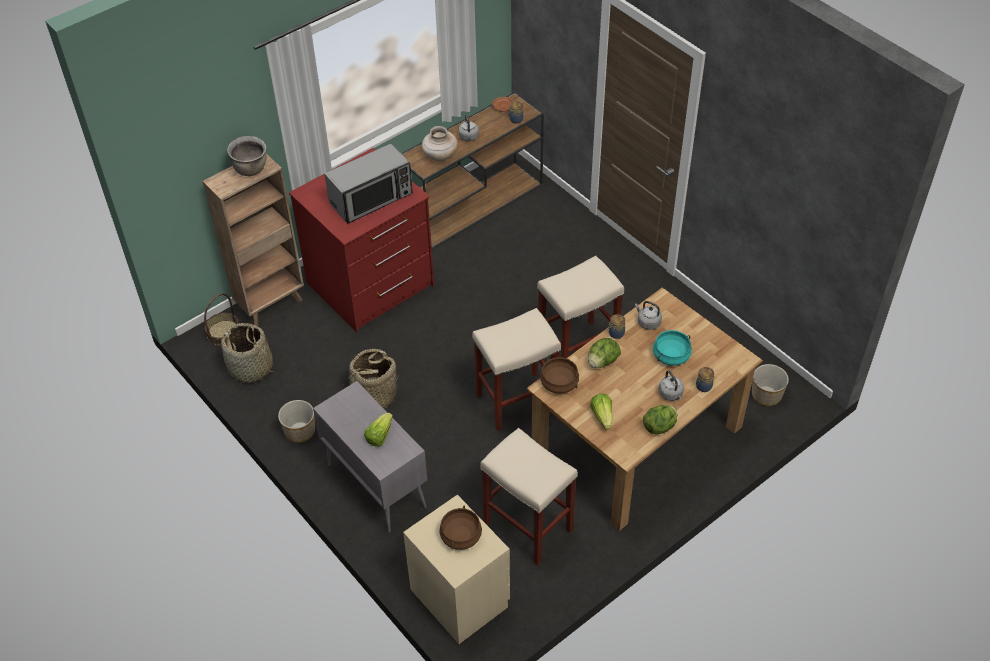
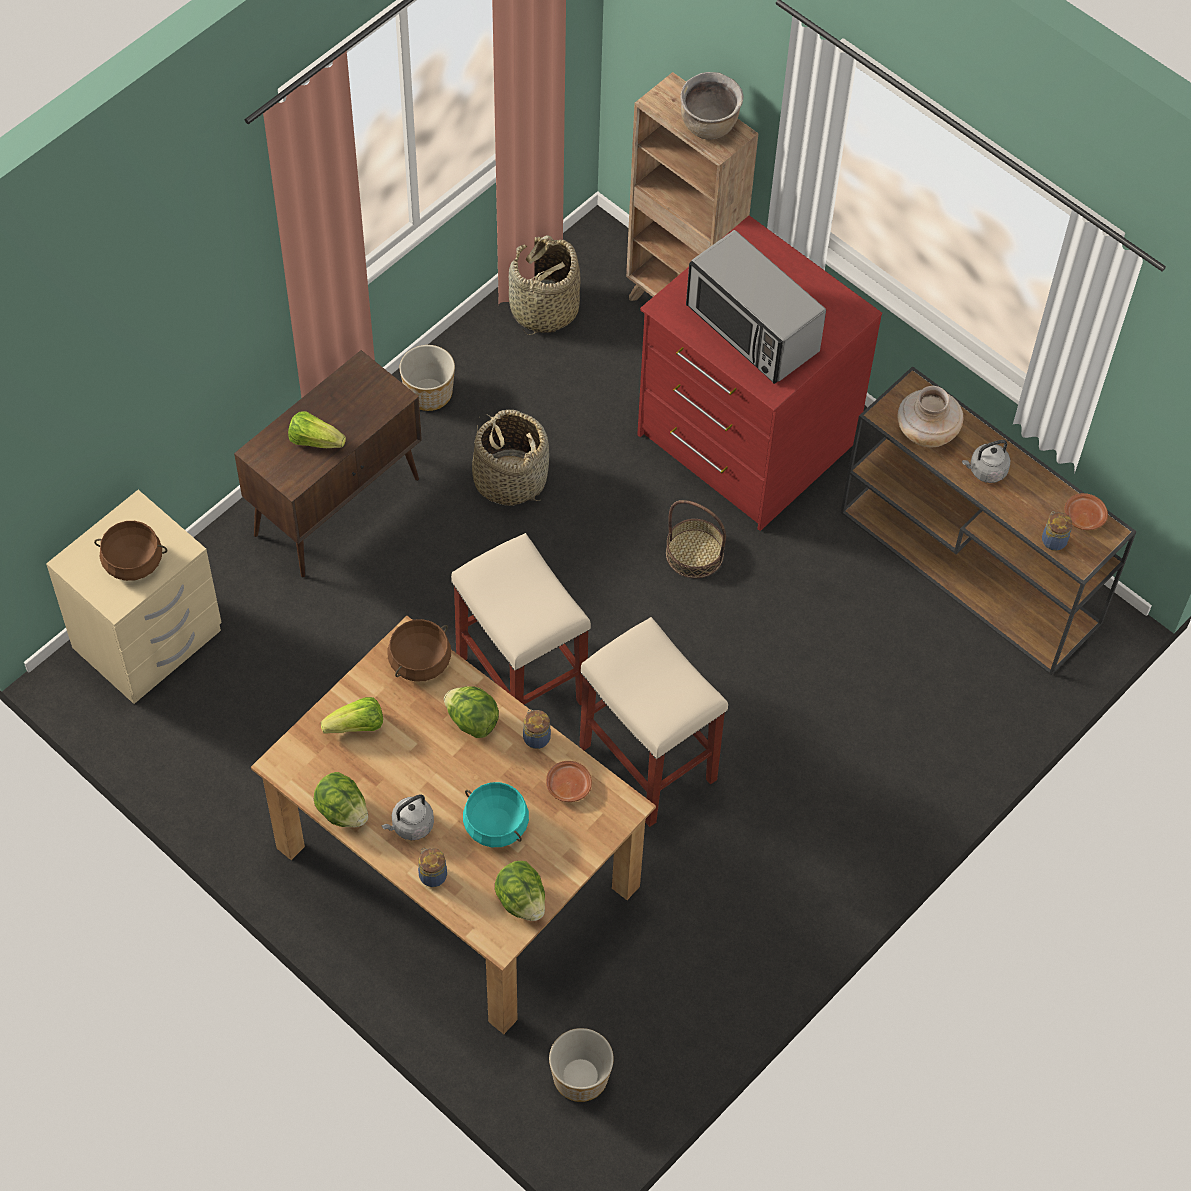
camera: 80 degrees right, 10 degrees up
basket [204,293,239,346] -> basket moved to [666,500,726,578]
grey cabinet [313,381,428,533] -> brown cabinet [234,350,422,577]
beige stool [480,428,578,565] -> none
grey kettle [635,301,662,330] -> brown plate [546,761,592,802]
none -> lettuce [495,861,545,921]

